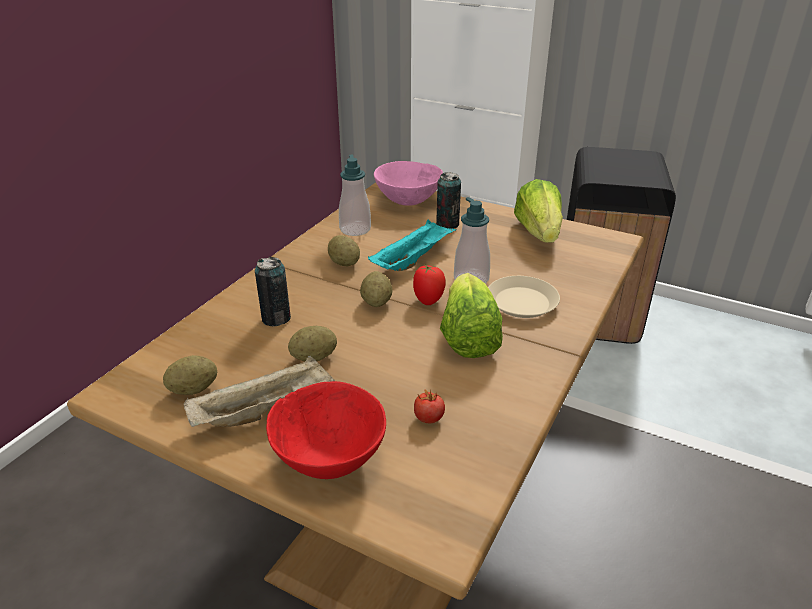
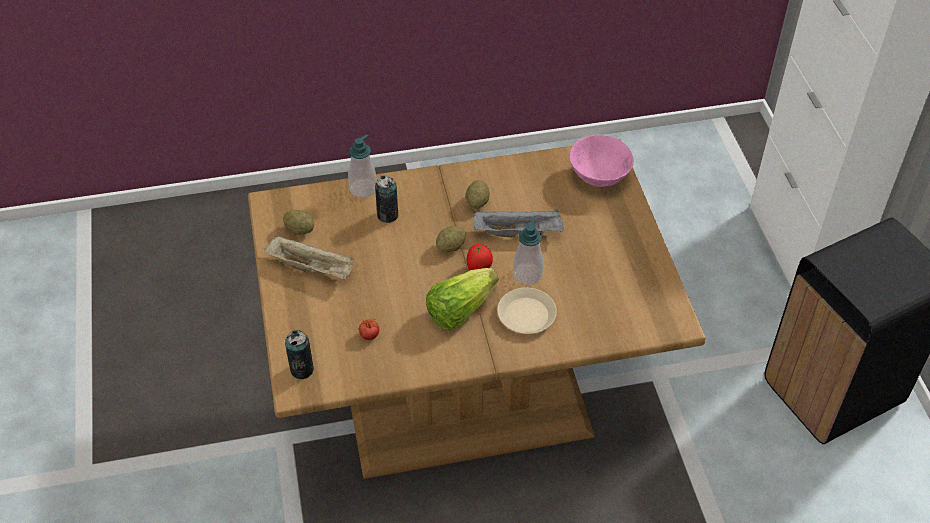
camera: 50 degrees right, 15 degrees up
red bowl [266,381,386,479] -> none
potato [288,326,337,362] -> none
soap dispenser [339,155,371,236] -> soap dispenser moved to [348,134,377,198]
turquoise tray [368,219,457,271] -> grey tray [474,208,564,238]
can [436,172,461,229] -> can moved to [285,330,314,379]
lettuce [514,179,563,242] -> none

